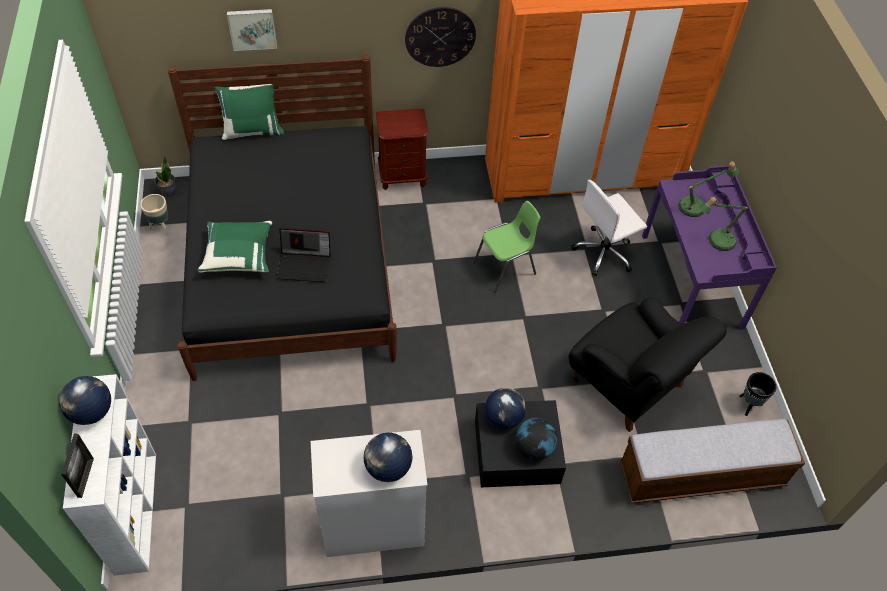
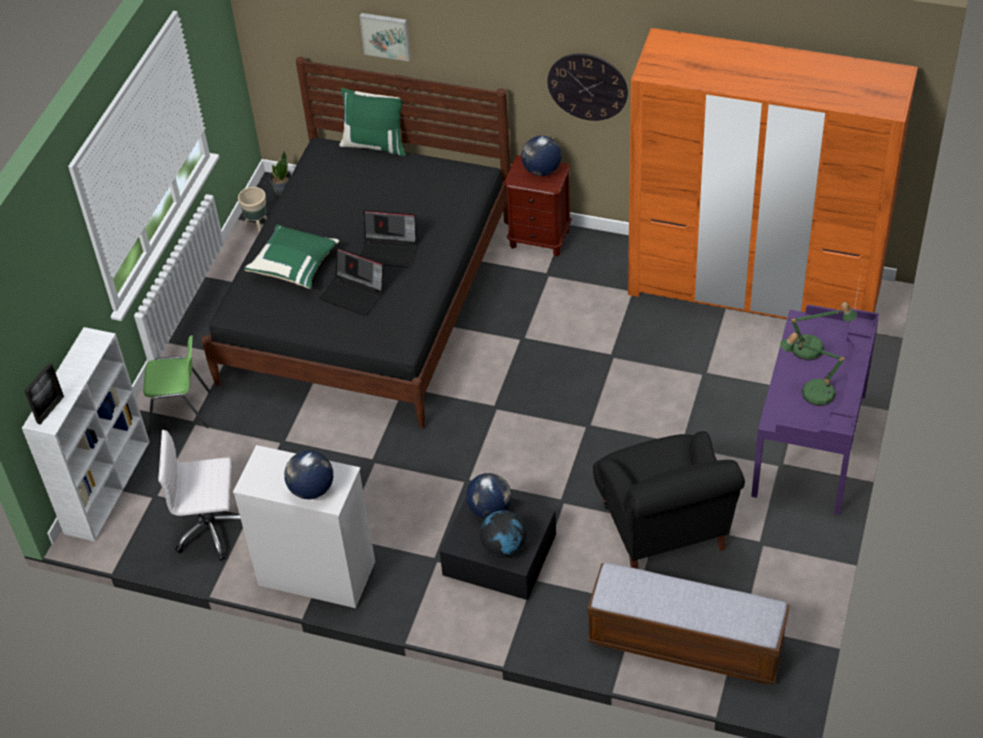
camera: 30 degrees right, 5 degrees down
globe [59,376,111,425] -> globe moved to [521,136,562,176]
green chair [473,201,540,293] -> green chair moved to [143,335,211,435]
white office chair [571,180,647,276] -> white office chair moved to [158,430,241,561]
black planter [740,372,776,416] -> none
none -> laptop [360,210,416,268]

